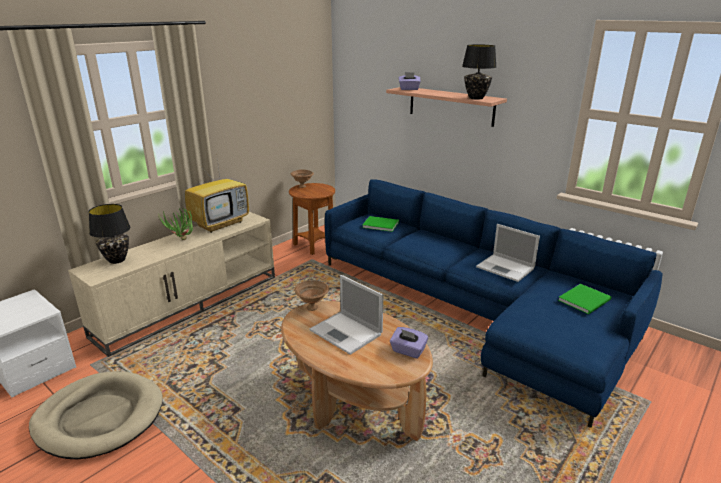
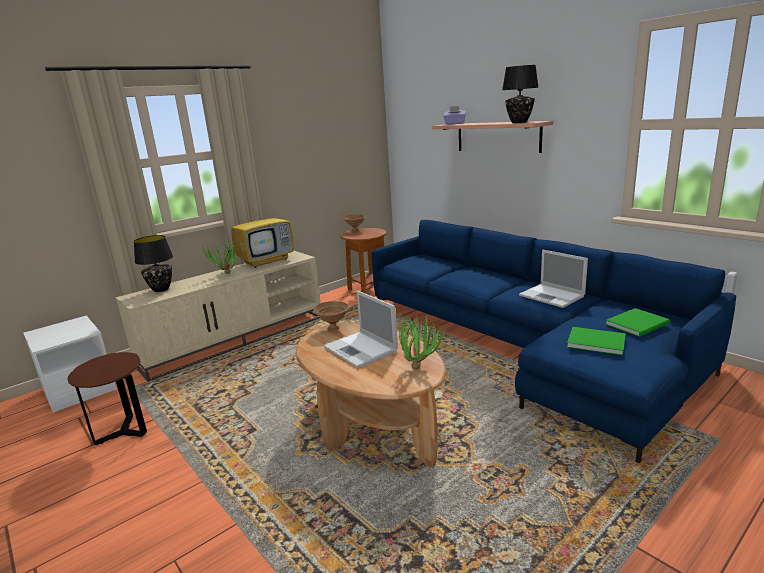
camera: 10 degrees right, 5 degrees down
beige dog bed [29,371,163,459] -> brown side table [67,352,147,445]
green book [362,216,399,232] -> green book moved to [567,327,626,355]
purple tissue box [390,327,428,359] -> potted plant [399,314,446,370]

